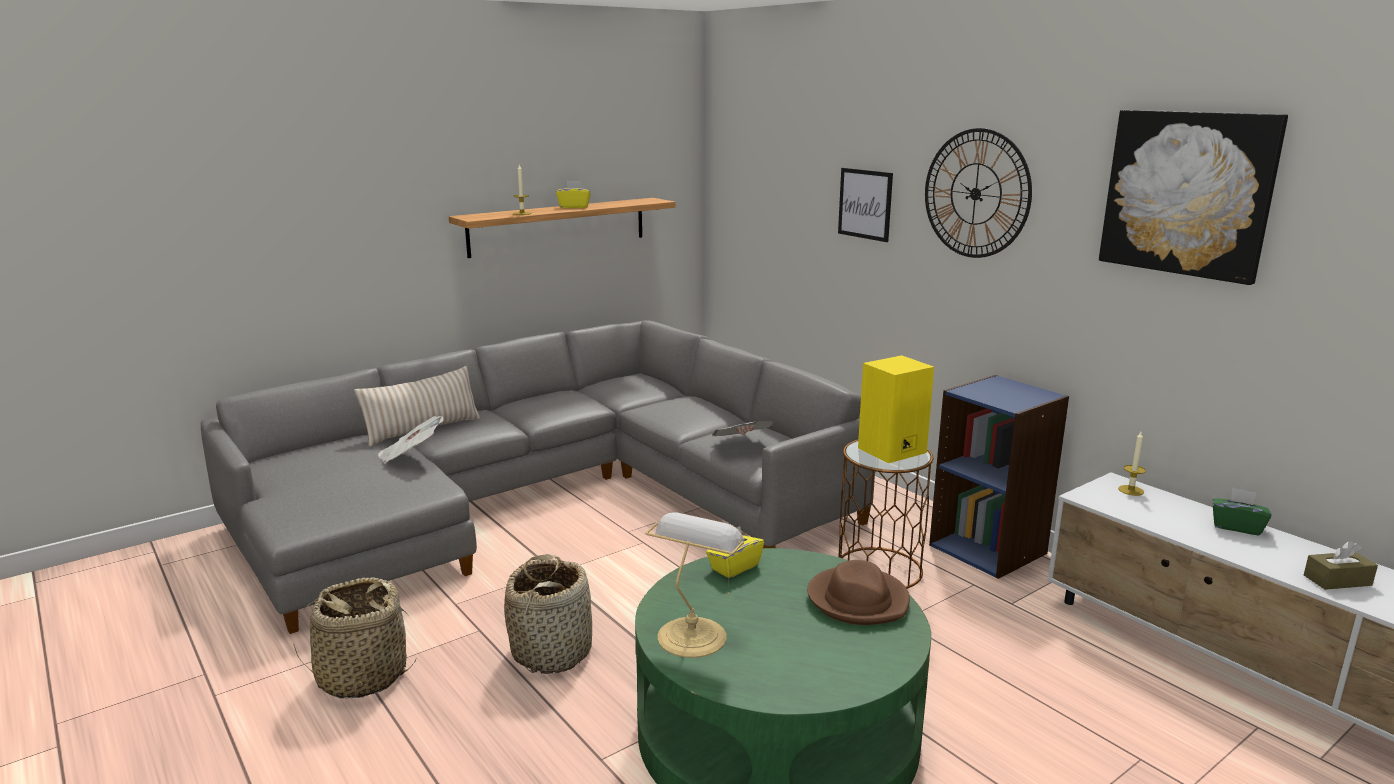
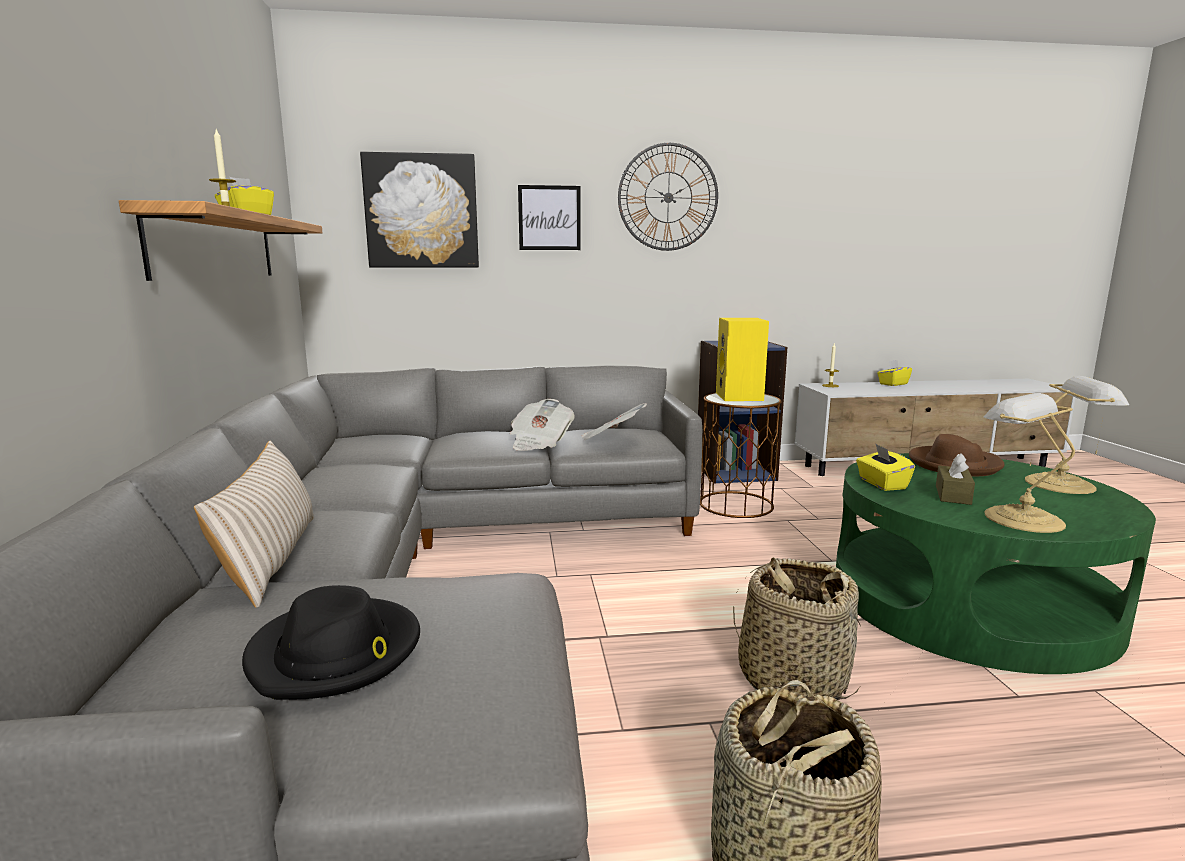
camera: 60 degrees left, 5 degrees down
newspaper [378,416,443,463] -> newspaper moved to [510,399,575,451]
picture [1099,110,1288,285] -> picture moved to [360,152,479,268]
green tissue box [1212,488,1271,535] -> yellow tissue box [877,360,912,386]
brown tissue box [1304,541,1378,590] -> brown tissue box moved to [936,453,975,505]
none -> black hat [242,585,420,700]
none -> table lamp [1025,376,1129,494]

